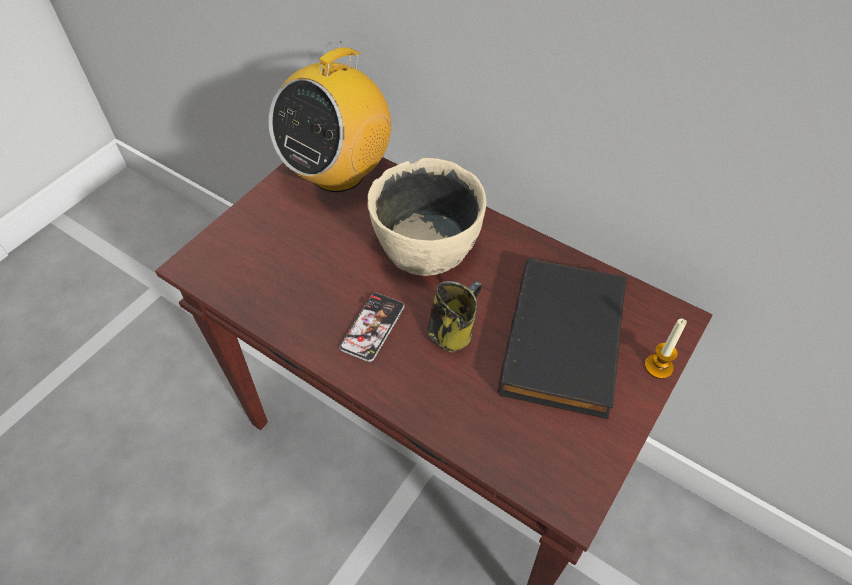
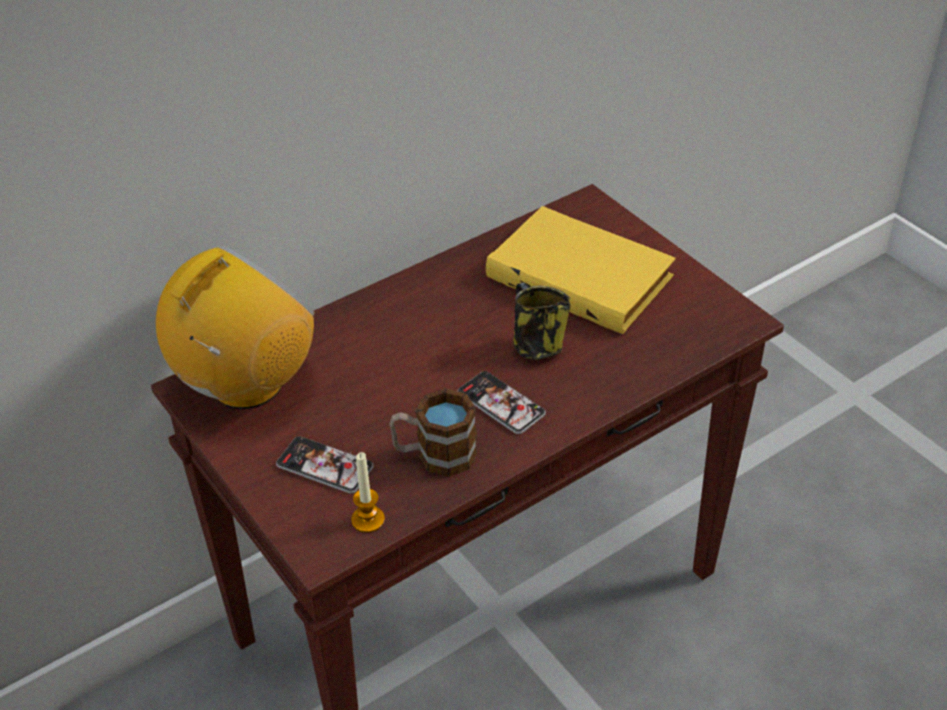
camera: 70 degrees left, 10 degrees down
radio [268,41,391,192] -> radio turned 105 degrees counterclockwise [156,245,315,409]
beige bowl [367,158,486,276] -> none
black book [498,257,627,419] -> yellow book [486,206,675,334]
candle [645,319,687,379] -> candle moved to [351,452,385,533]
none -> phone [276,436,374,494]
none -> mug [389,388,477,477]

